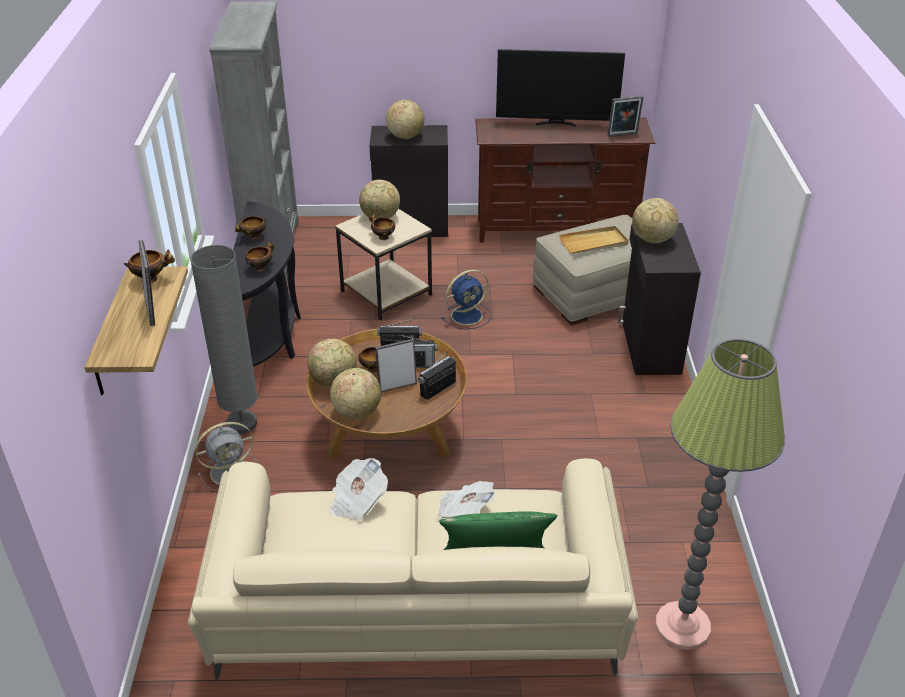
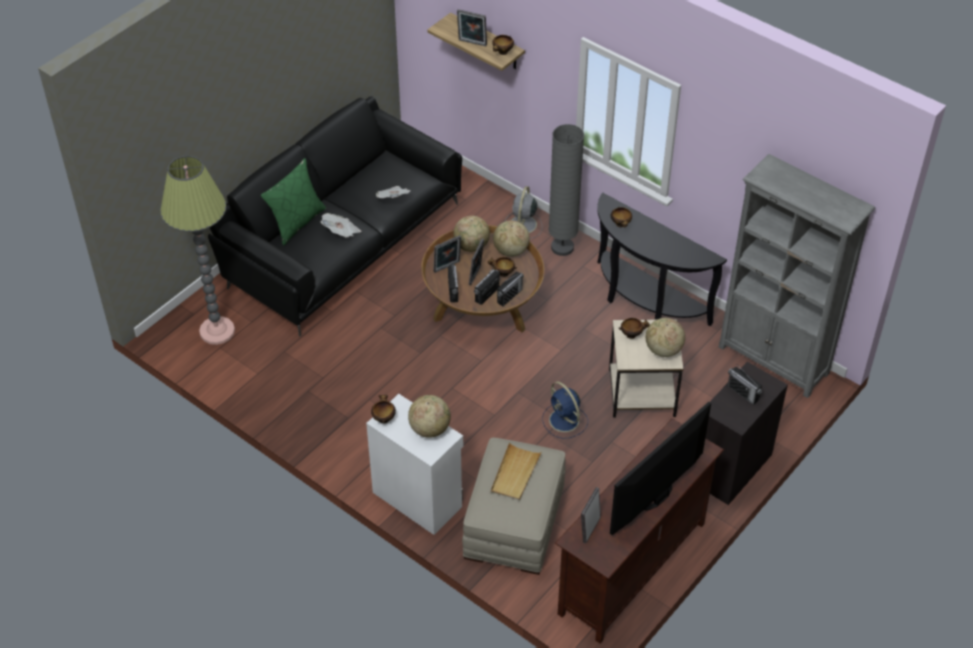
camera: 130 degrees right, 10 degrees up
beige sofa [188,458,638,680] -> black sofa [208,96,462,336]
bowl [235,216,266,240] -> bowl moved to [371,395,396,424]
globe [386,100,424,139] -> radio [728,364,762,405]
blue fan [441,269,491,329] -> blue fan turned 45 degrees counterclockwise [542,382,588,439]
black cabinet [618,223,701,375] -> white cabinet [366,394,463,535]
none -> picture frame [433,235,461,273]

